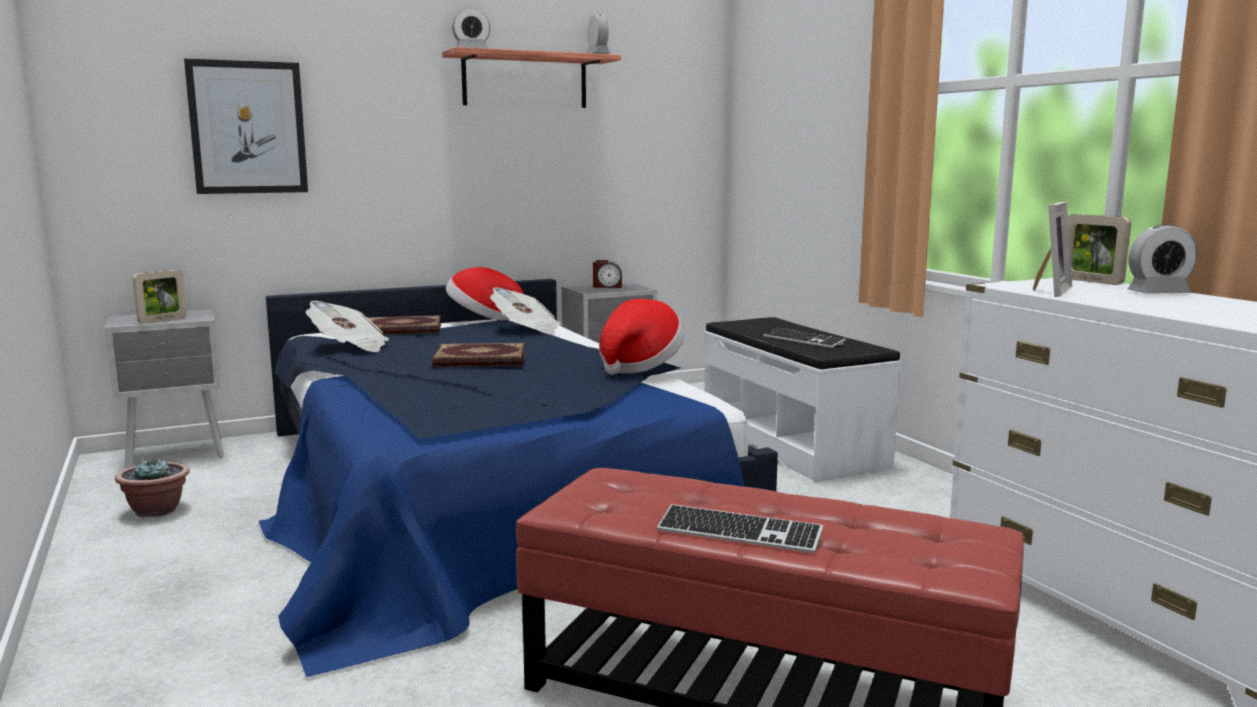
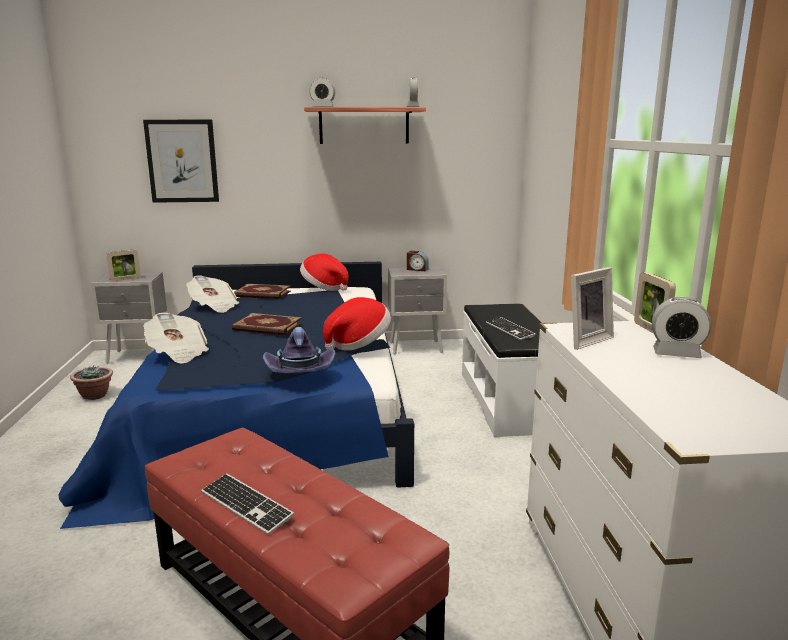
camera: 20 degrees right, 5 degrees up
newspaper [490,287,561,334] -> newspaper moved to [143,313,209,364]
none -> purple hat [263,327,336,373]

